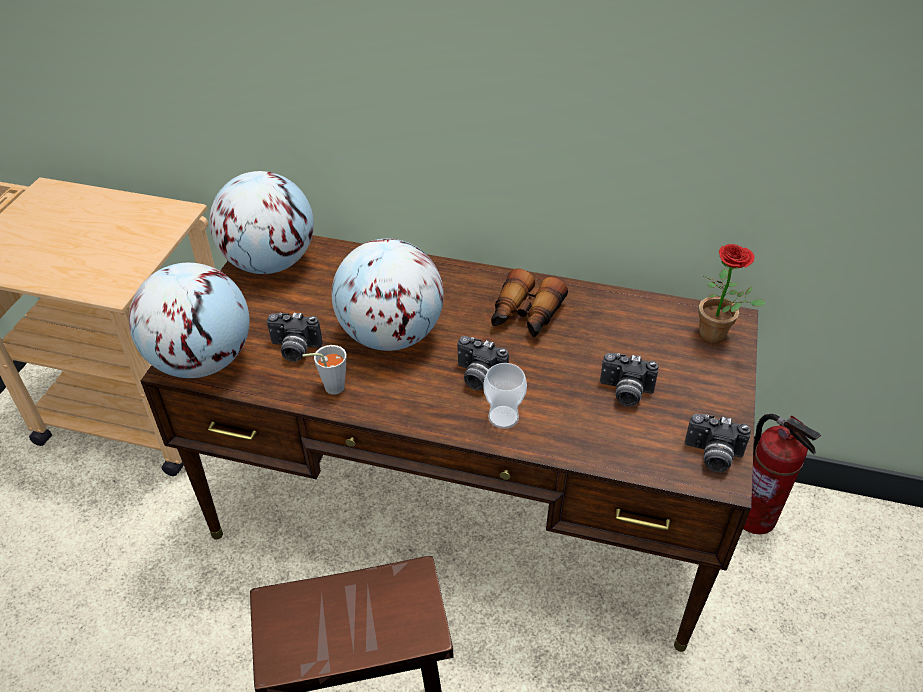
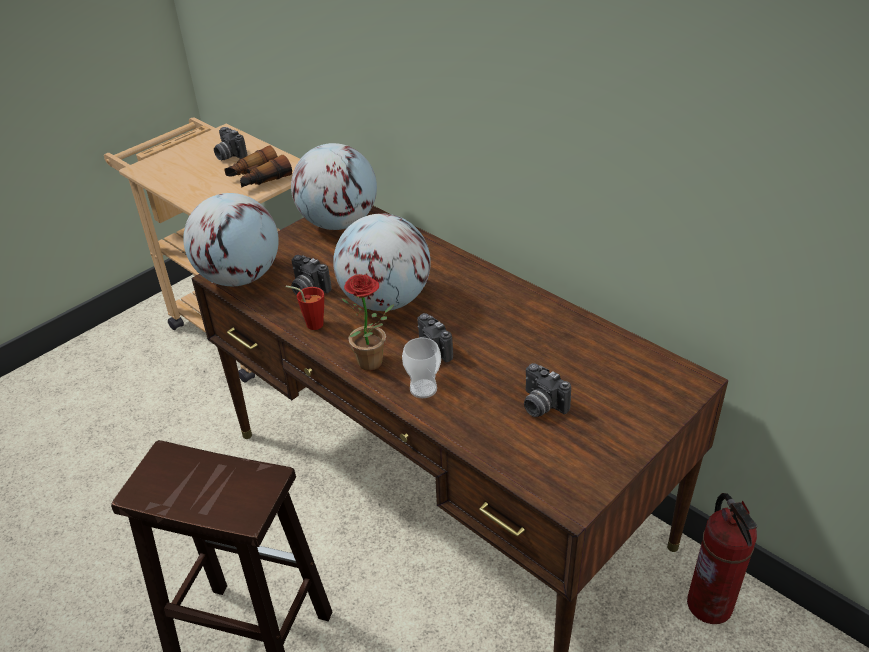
camera: 30 degrees right, 5 degrees down
grey cup [302,345,346,395] -> red cup [286,286,324,330]
binoculars [491,268,568,337] -> binoculars moved to [224,145,292,188]
camera [685,414,751,472] -> camera moved to [214,127,248,160]
potted plant [698,244,765,343] -> potted plant moved to [341,274,394,371]

